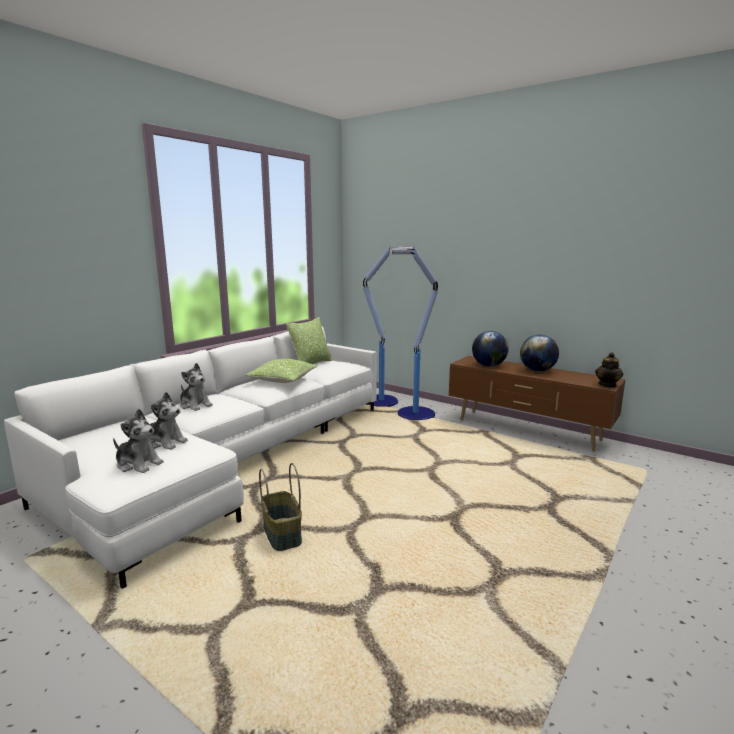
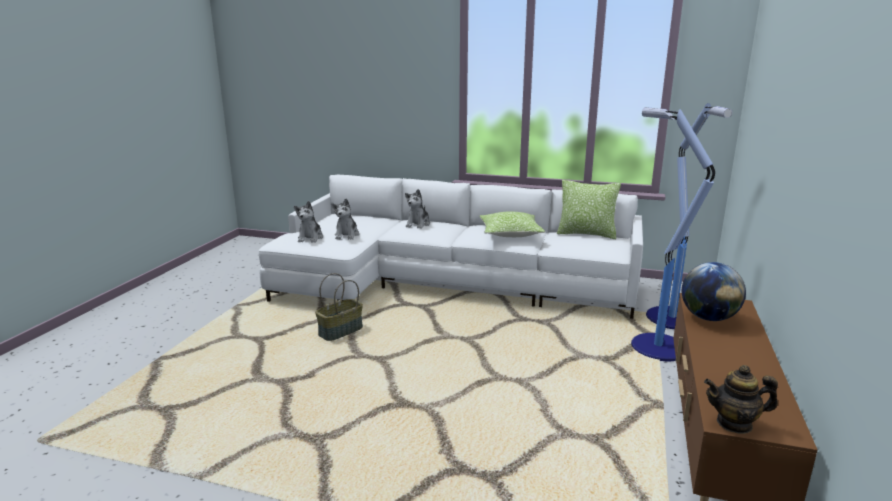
camera: 70 degrees right, 5 degrees up
globe [520,335,559,372] -> none

